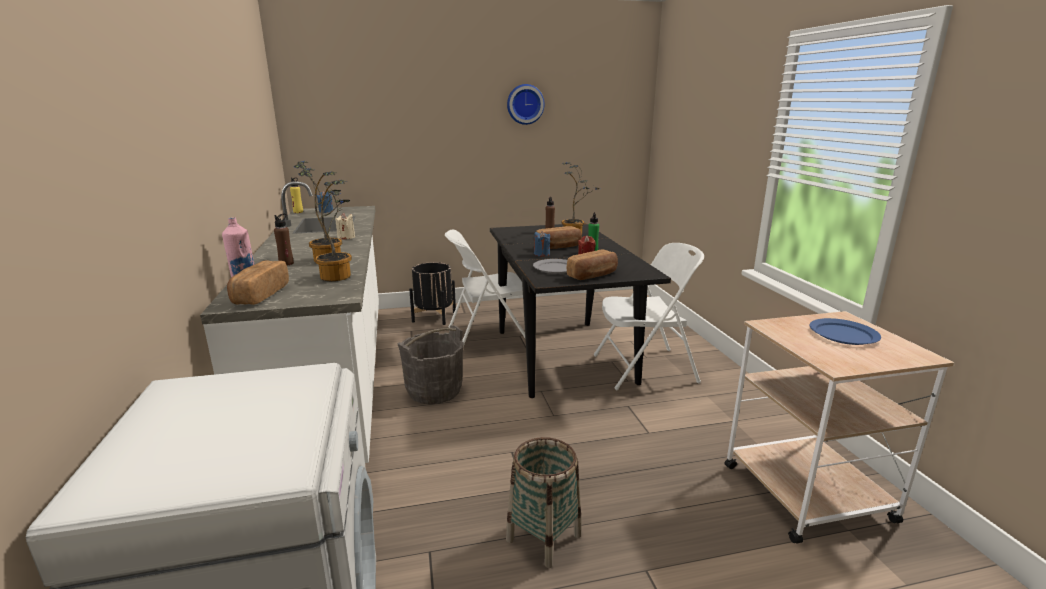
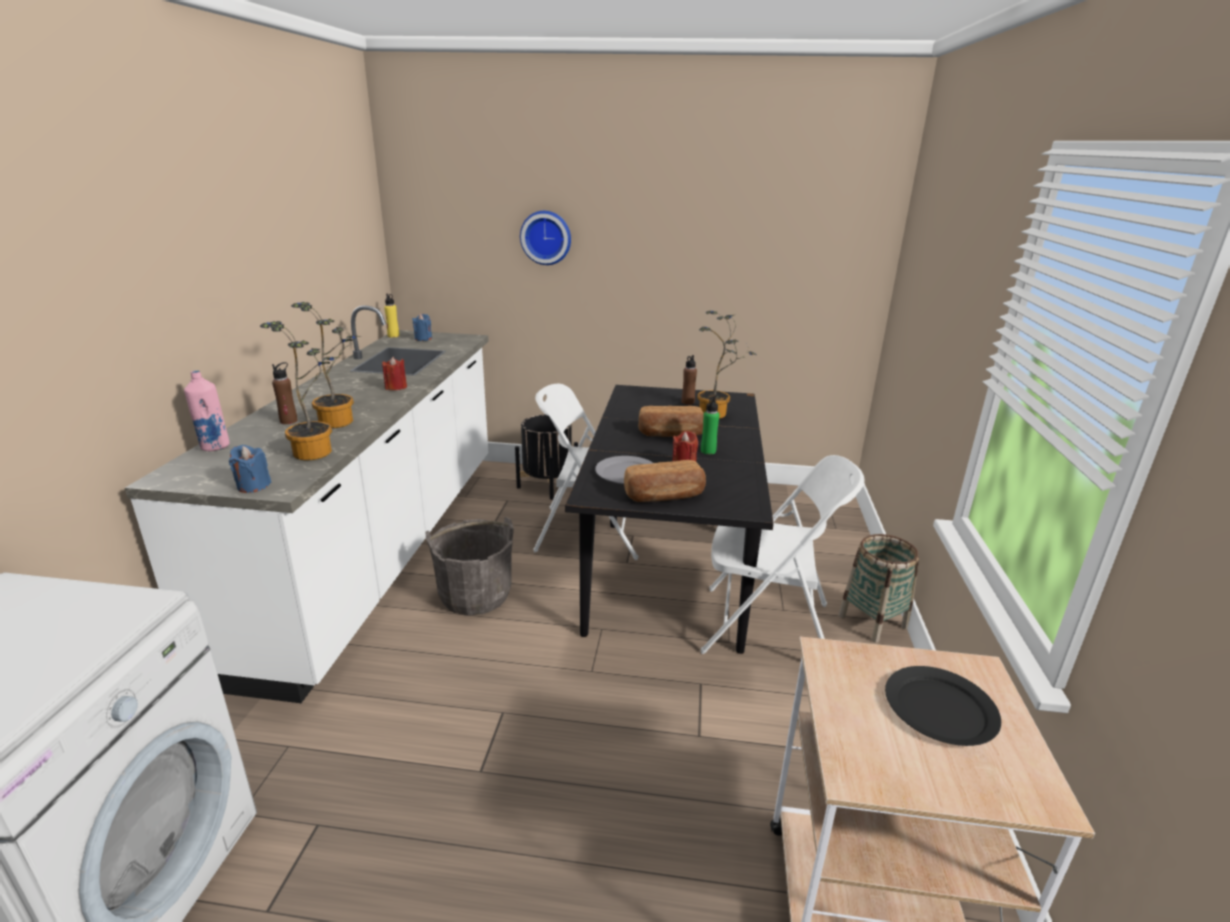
camera: 20 degrees right, 5 degrees up
bread [227,260,289,305] -> none
beige candle [335,213,355,240] -> red candle [382,357,407,390]
basket [506,437,582,568] -> basket moved to [838,534,919,643]
wall clock [507,84,544,125] -> wall clock moved to [520,211,571,265]
blue candle [534,231,550,256] -> blue candle moved to [229,445,271,493]
blue plate [810,318,881,345] -> black plate [885,666,1001,746]

